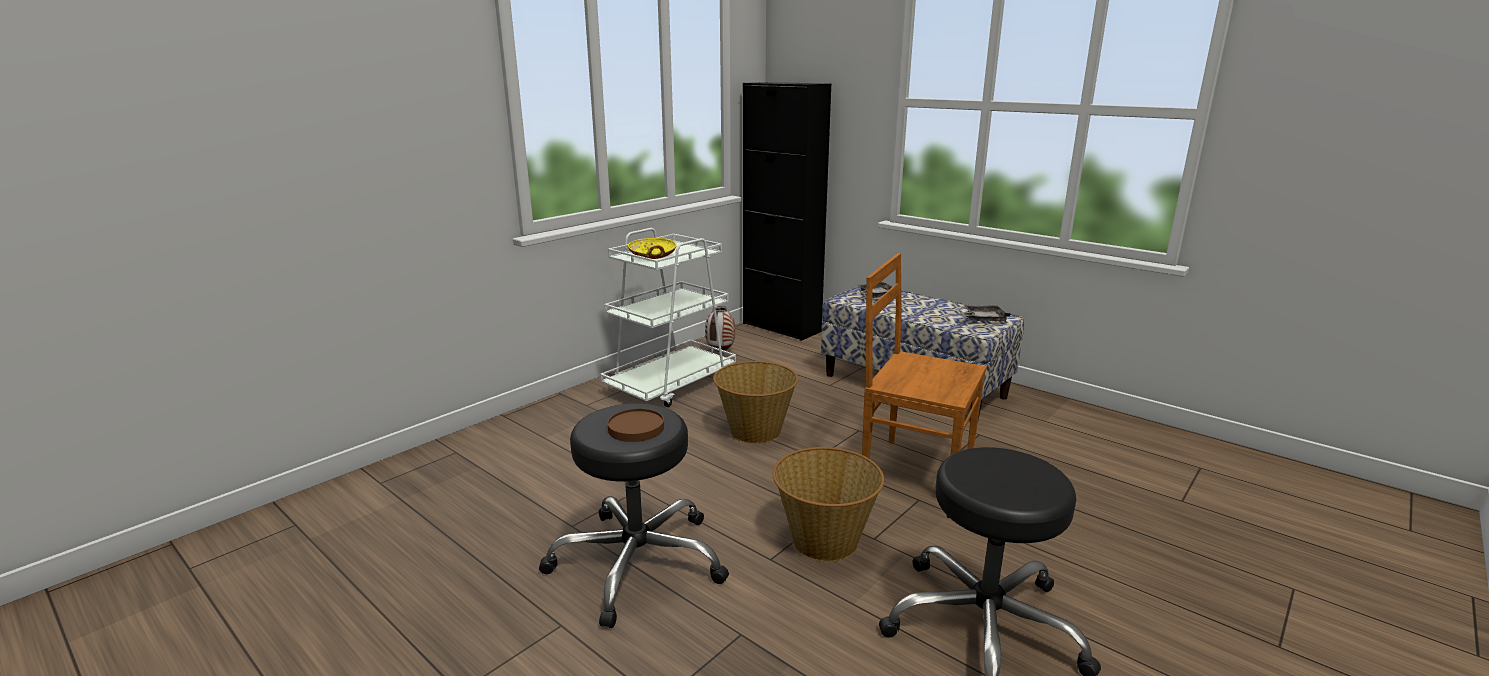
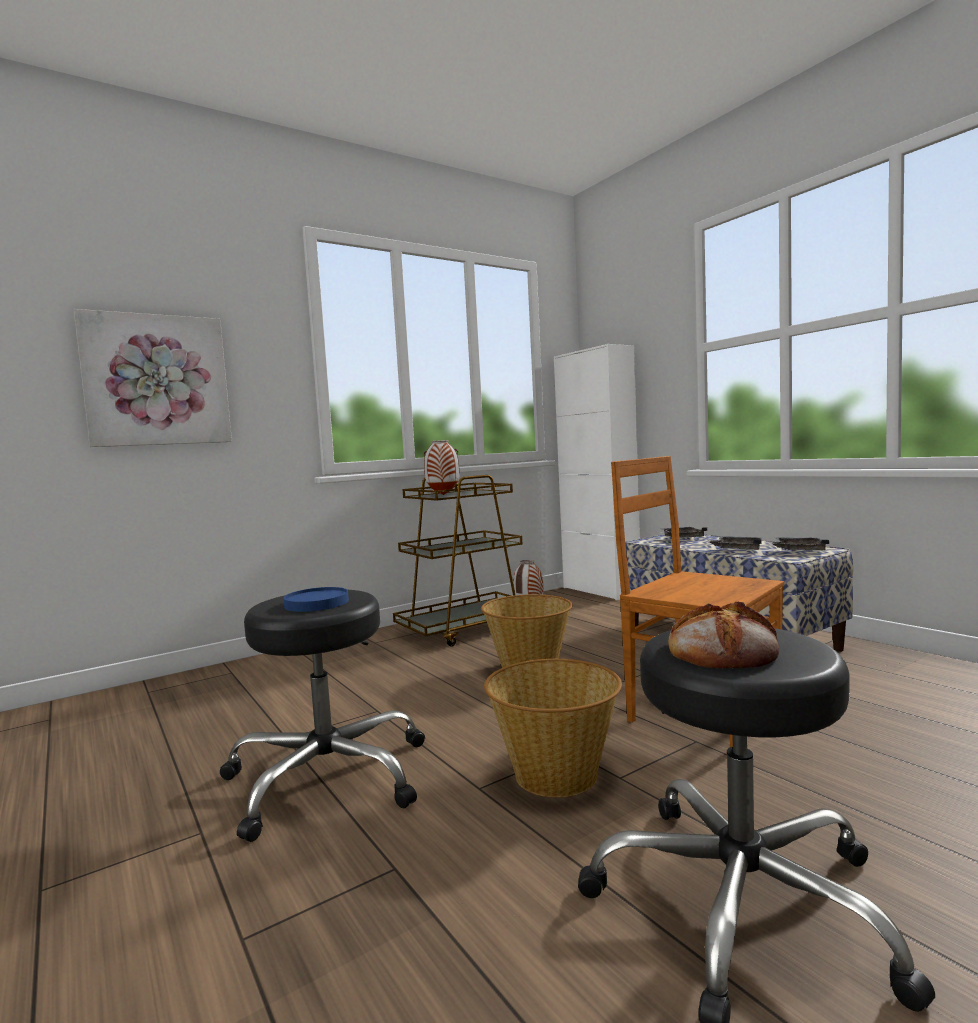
camera: 15 degrees right, 15 degrees down
white cart [600,228,736,407] -> brown cart [393,475,522,647]
brown plate [608,408,664,442] -> blue plate [283,587,349,612]
yellow bowl [628,238,676,259] -> vase [424,440,460,495]
black cabinet [743,82,831,341] -> white cabinet [554,344,640,600]
none -> picture [74,309,232,447]
none -> bread [668,601,779,669]
none -> grey tray [707,536,762,550]

